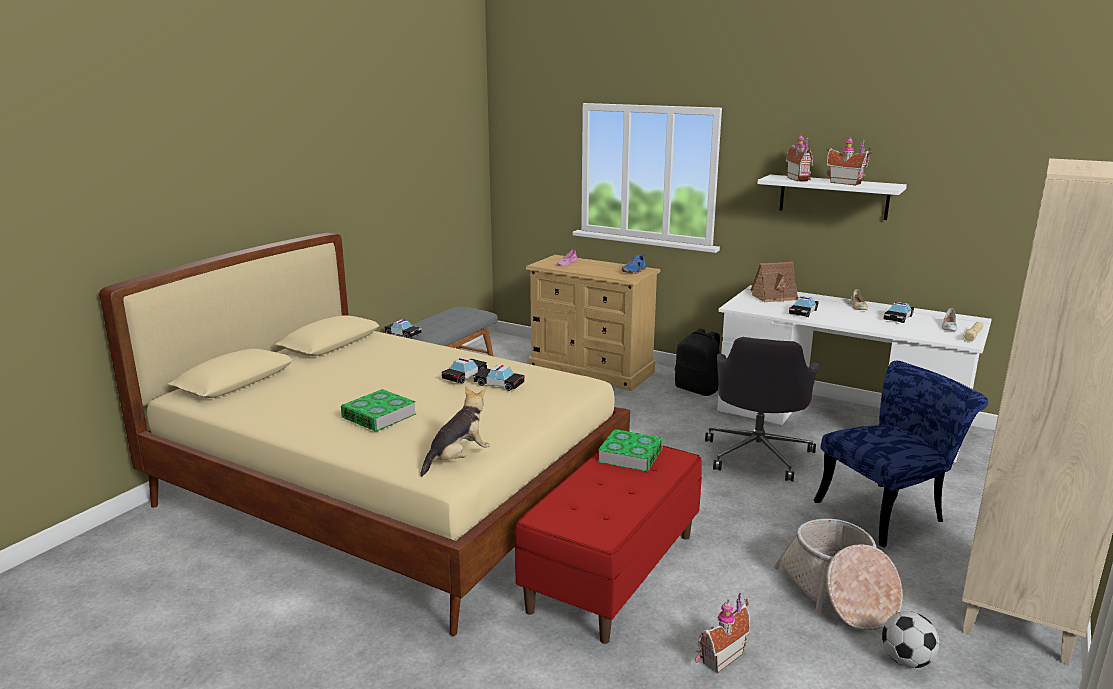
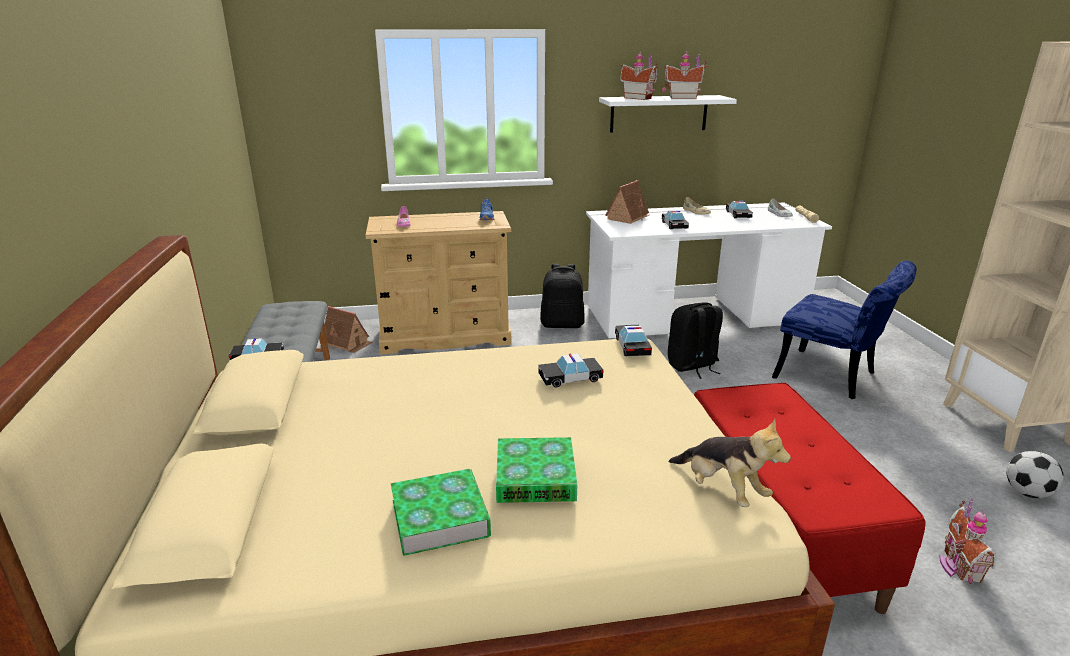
camera: 40 degrees left, 5 degrees up
plush toy [420,387,490,477] -> plush toy turned 135 degrees clockwise [668,419,791,507]
toy car [442,357,487,383] -> toy car moved to [615,325,652,356]
book [598,429,663,472] -> book moved to [391,469,491,556]
grey office chair [705,337,819,482] -> black backpack [668,302,723,379]
basket [774,519,903,631] -> none
blue chair [813,360,988,548] -> blue chair turned 105 degrees clockwise [772,261,917,399]
none -> toy house [325,306,373,353]

